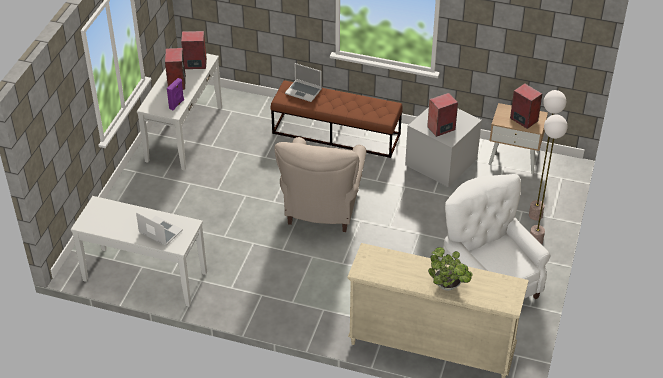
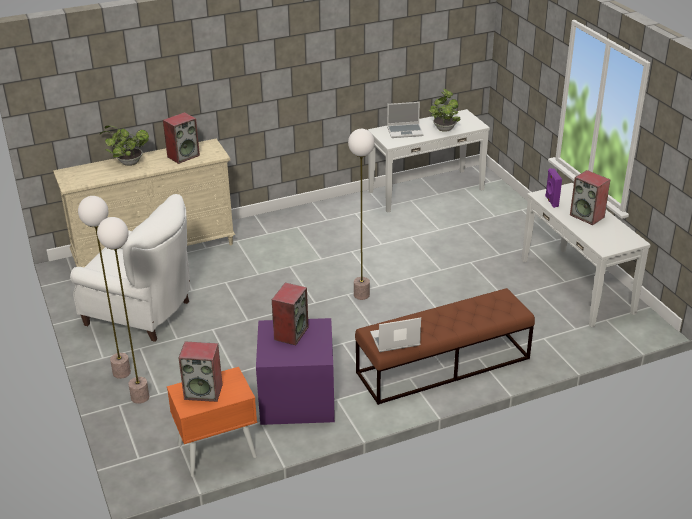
camera: 140 degrees right, 10 degrees down
speaker [181,31,207,69] -> speaker moved to [163,112,200,164]
beige armchair [274,137,366,232] -> floor lamp [348,129,375,300]
laptop [285,63,322,102] -> laptop moved to [370,317,421,352]
grey storage box [405,107,482,187] -> purple storage box [256,318,335,425]
beige nightstand [489,103,548,174] -> orange nightstand [167,367,257,477]
none -> potted plant [429,89,460,132]

